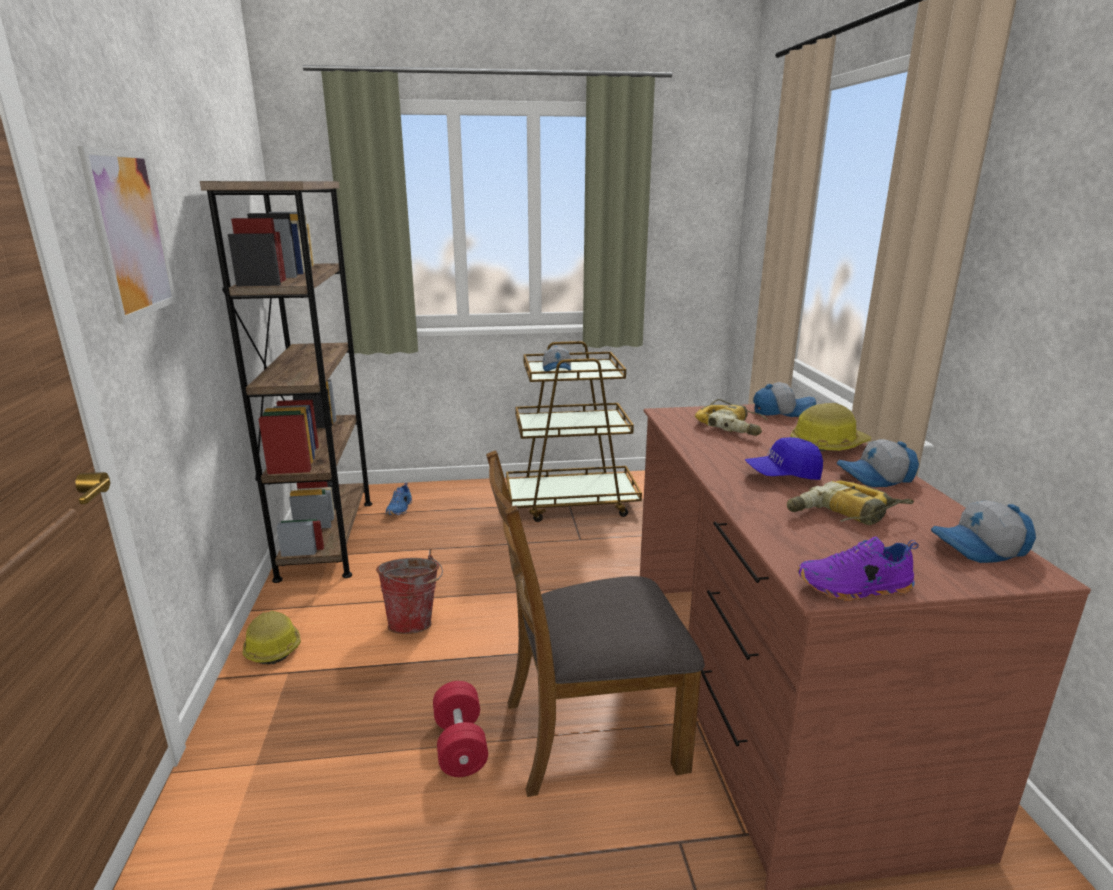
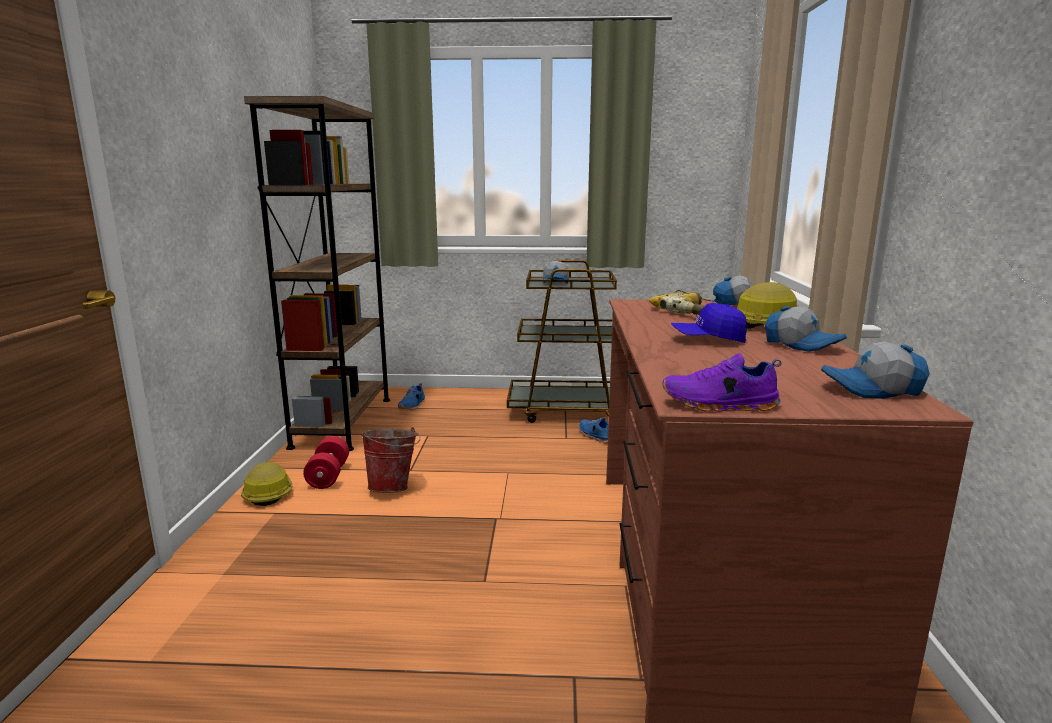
camera: 10 degrees right, 5 degrees down
picture [77,146,177,324] -> none
red dumbbell [433,681,488,777] -> red dumbbell moved to [303,436,349,489]
brown chair [486,450,705,797] -> none
power drill [787,480,914,525] -> none
cap [837,439,919,487] -> cap turned 135 degrees counterclockwise [765,306,847,352]
none -> blue shoe [579,417,609,443]

